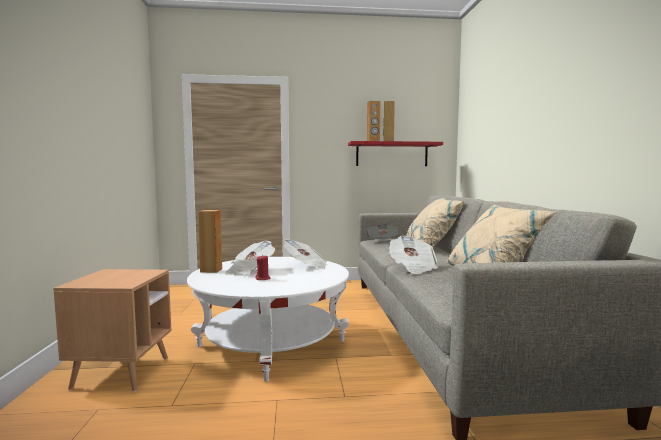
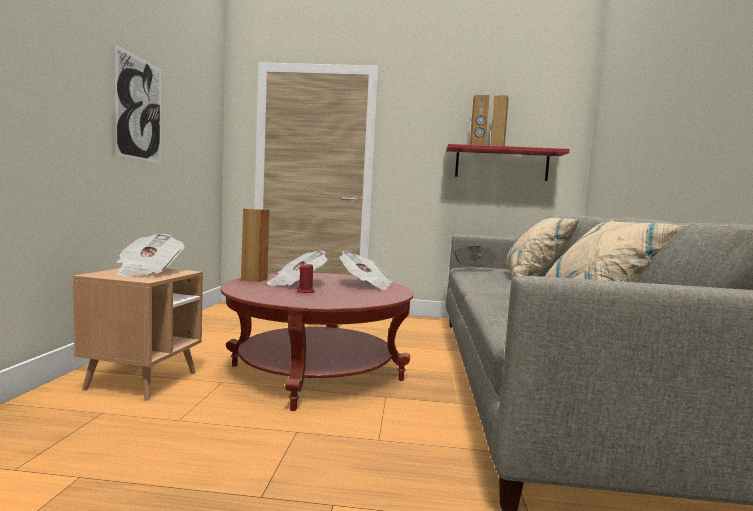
camera: 10 degrees right, 0 degrees up
white coffee table [187,257,349,382] -> red coffee table [221,273,413,411]
newspaper [389,236,438,274] -> newspaper moved to [117,234,184,276]
none -> picture [114,44,161,163]

